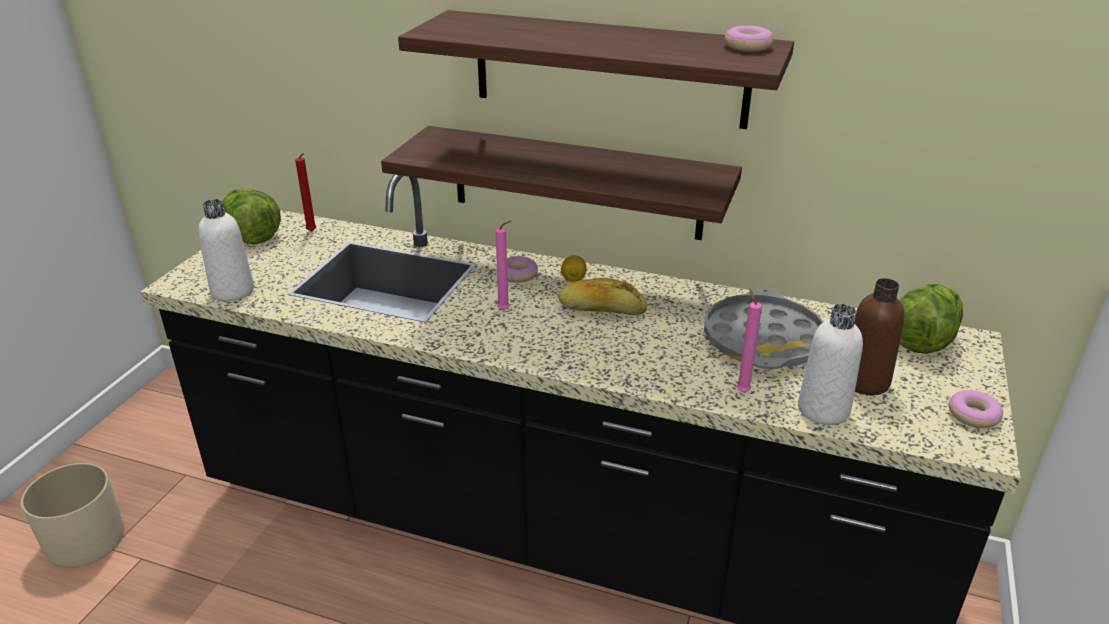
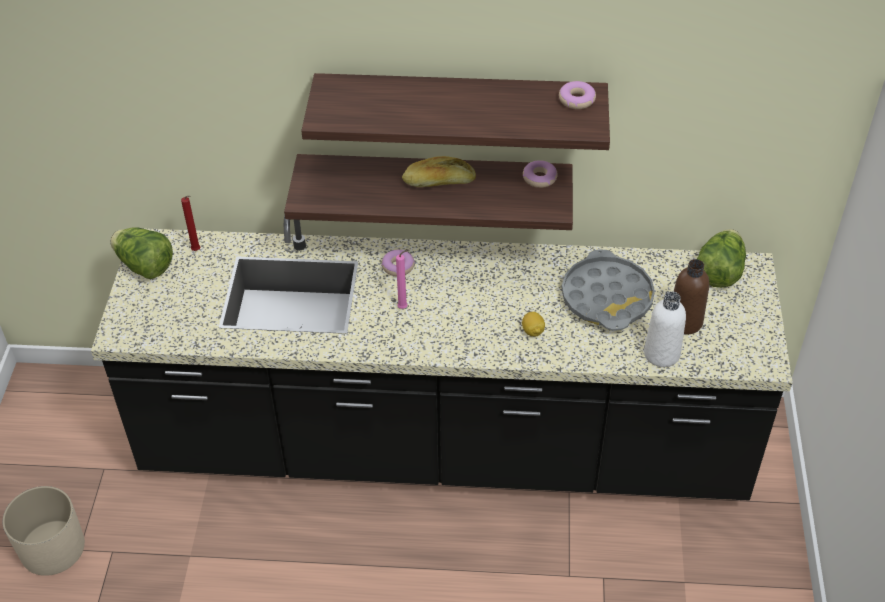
camera: 15 degrees left, 15 degrees up
white bottle [198,199,254,301] -> none
bread [558,278,647,315] -> bread moved to [402,156,476,187]
lemon [561,255,587,282] -> lemon moved to [522,312,545,337]
pink candle [736,289,762,392] -> none
donut [949,390,1003,428] -> donut moved to [523,160,557,188]

